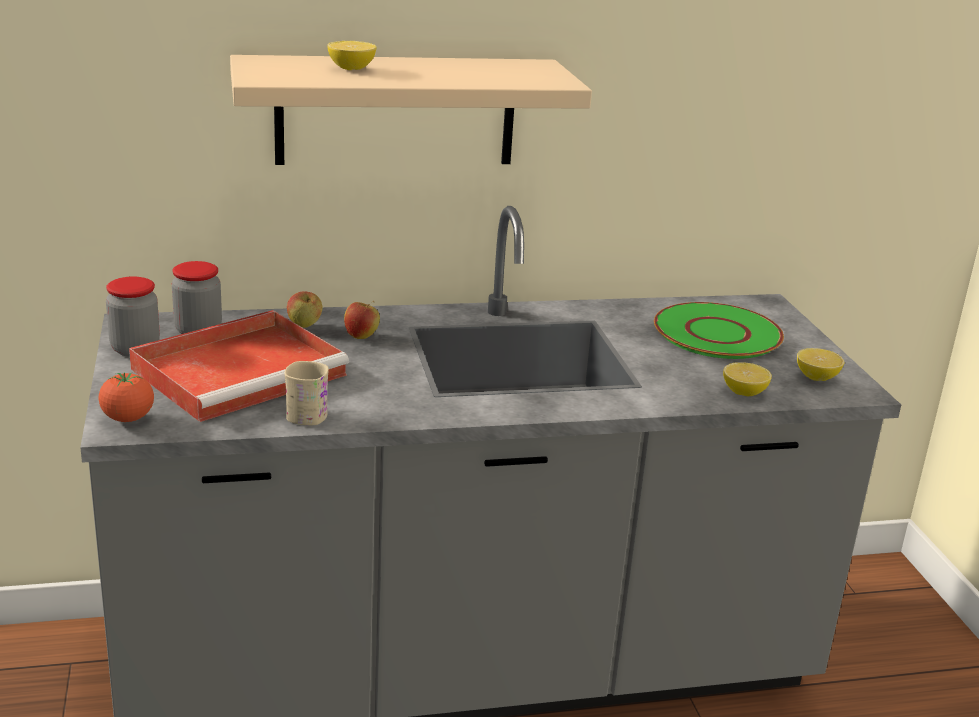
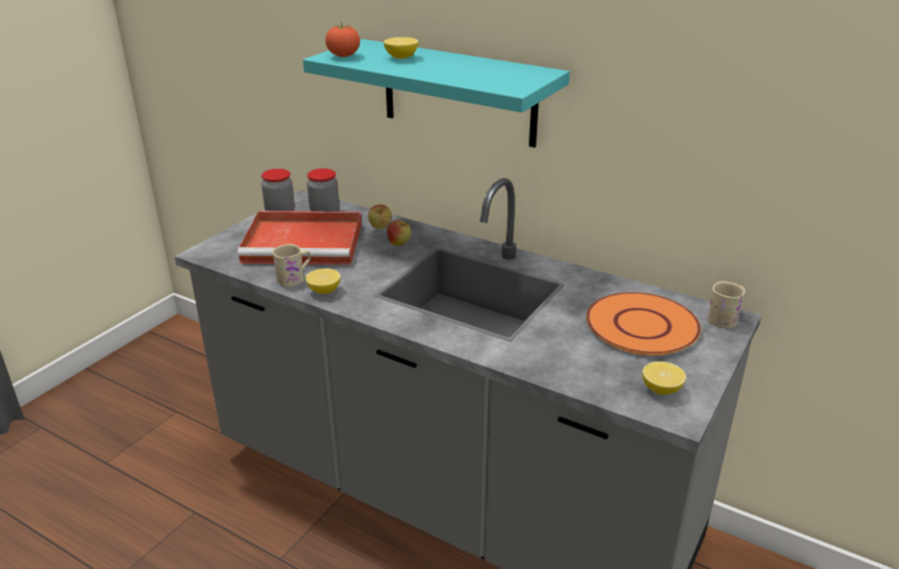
camera: 45 degrees right, 5 degrees up
tomato [98,373,154,422] -> tomato moved to [325,22,360,57]
beige shelf [230,55,592,165] -> turquoise shelf [303,39,570,148]
green plate [654,302,784,359] -> orange plate [586,292,701,355]
lemon [723,362,772,396] -> lemon moved to [305,268,341,294]
none -> beige mug [707,281,745,329]

